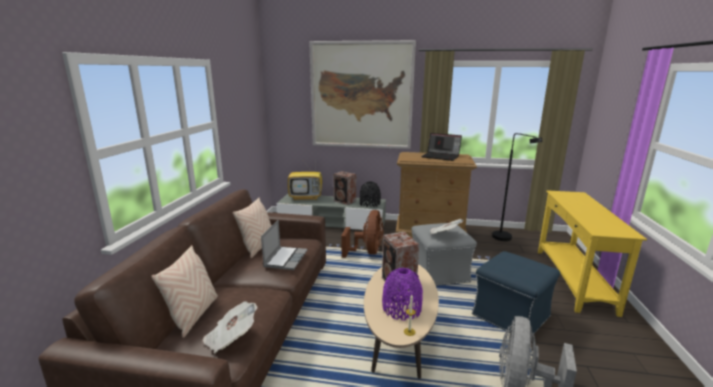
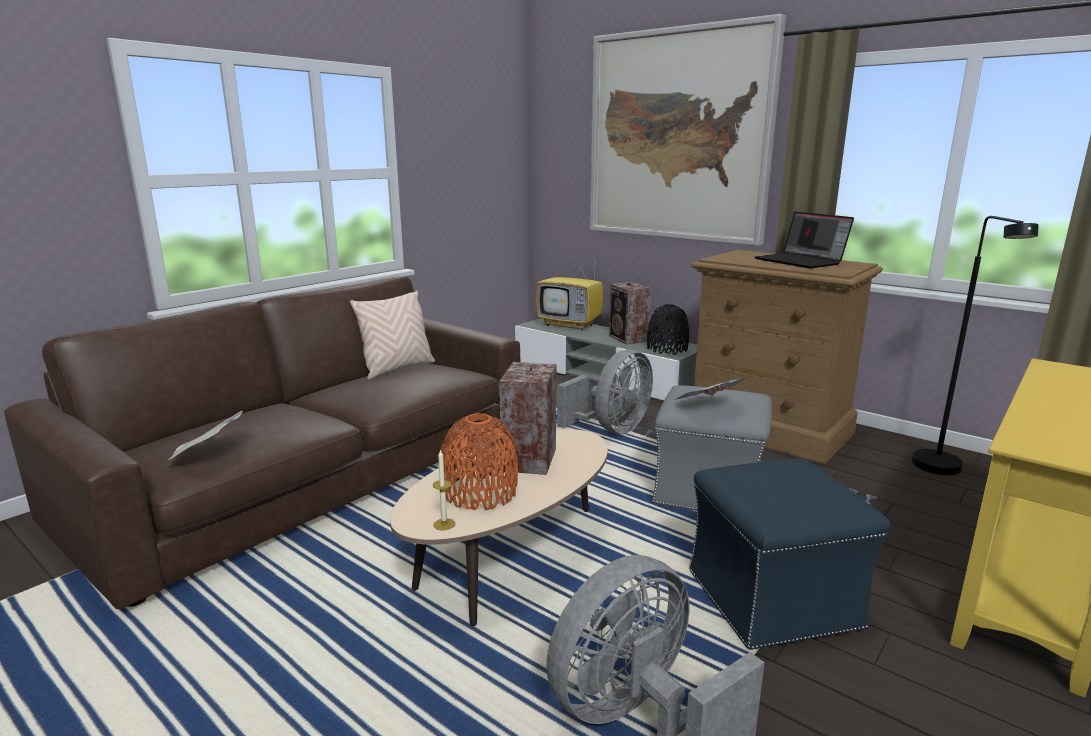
camera: 30 degrees right, 0 degrees up
beige pillow [151,245,218,338] -> none
laptop [261,220,307,270] -> none
brown fan [341,210,384,258] -> grey fan [557,349,653,434]
purple vase [382,268,423,320] -> orange vase [441,413,518,510]

